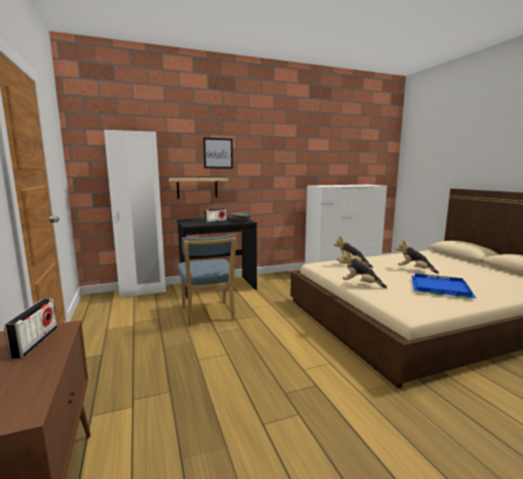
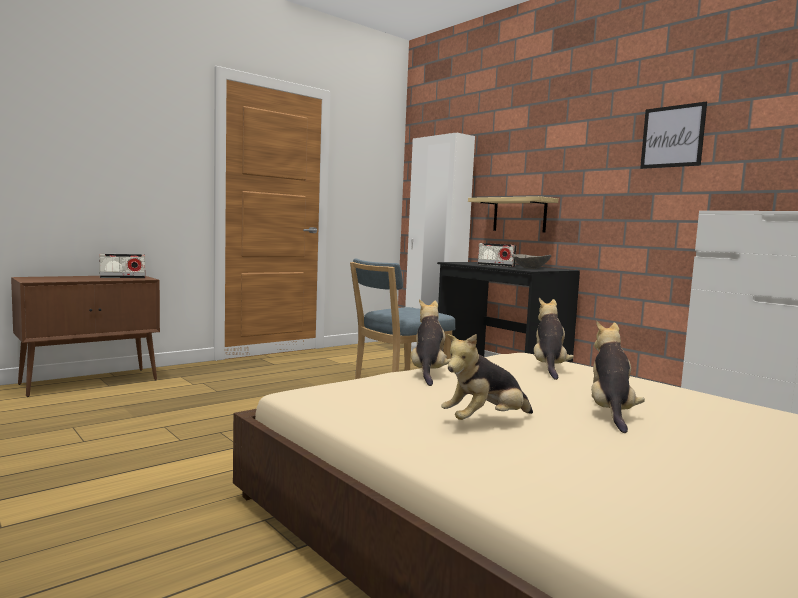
camera: 70 degrees right, 5 degrees down
picture [203,138,233,168] -> picture moved to [640,102,707,169]
blue tray [411,274,476,299] -> plush toy [441,334,533,420]

